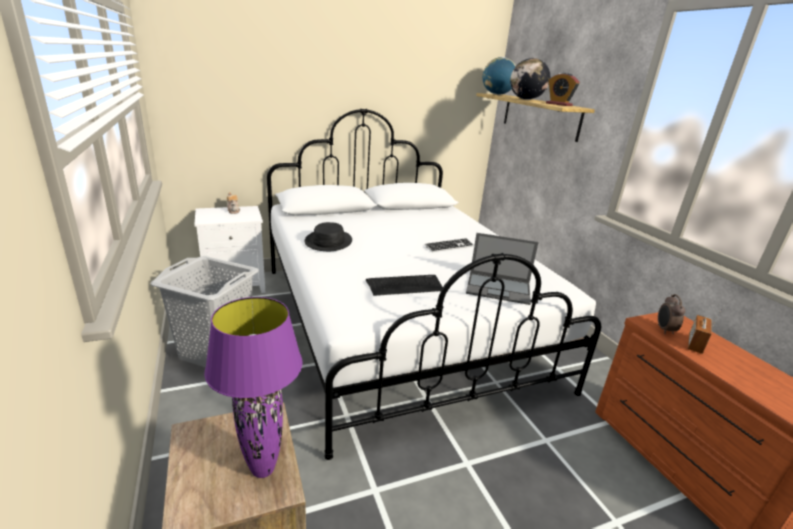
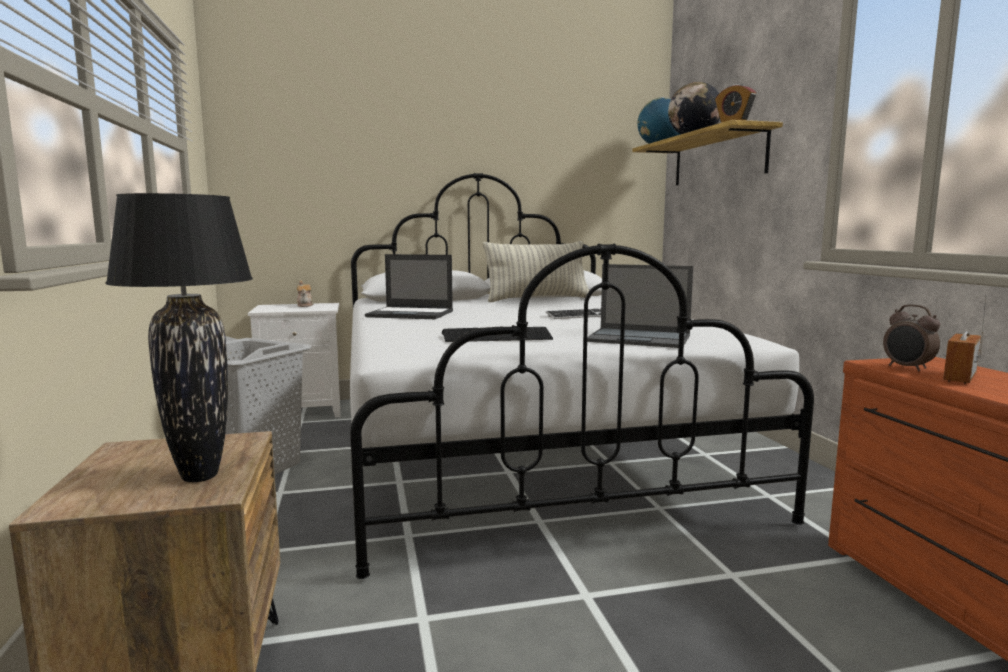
camera: 10 degrees right, 15 degrees down
purple table lamp [204,297,302,478] -> black table lamp [106,193,253,482]
black hat [305,222,352,251] -> laptop [365,254,453,319]
alarm clock [658,294,685,334] -> alarm clock turned 45 degrees counterclockwise [883,304,940,372]
none -> pillow [483,241,591,302]

